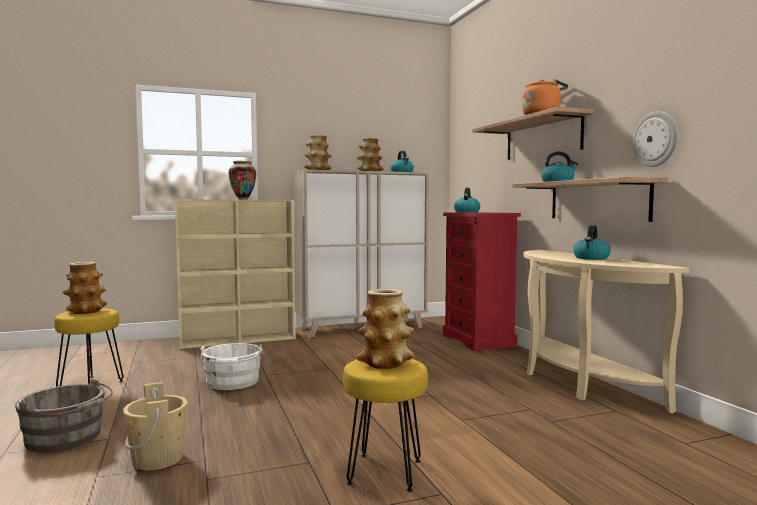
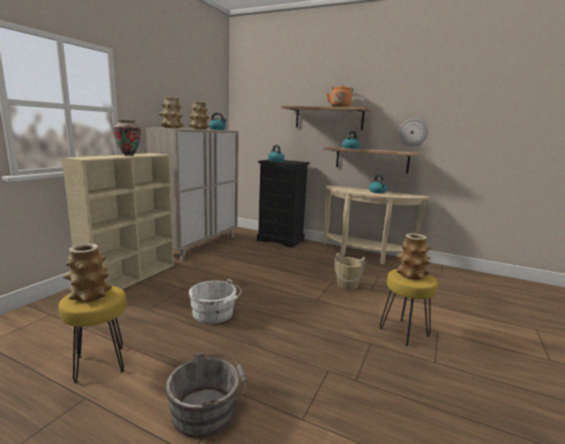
camera: 45 degrees left, 10 degrees up
beige bucket [123,382,187,471] -> beige bucket moved to [335,253,365,290]
red dresser [443,212,521,351] -> black dresser [257,160,310,248]

